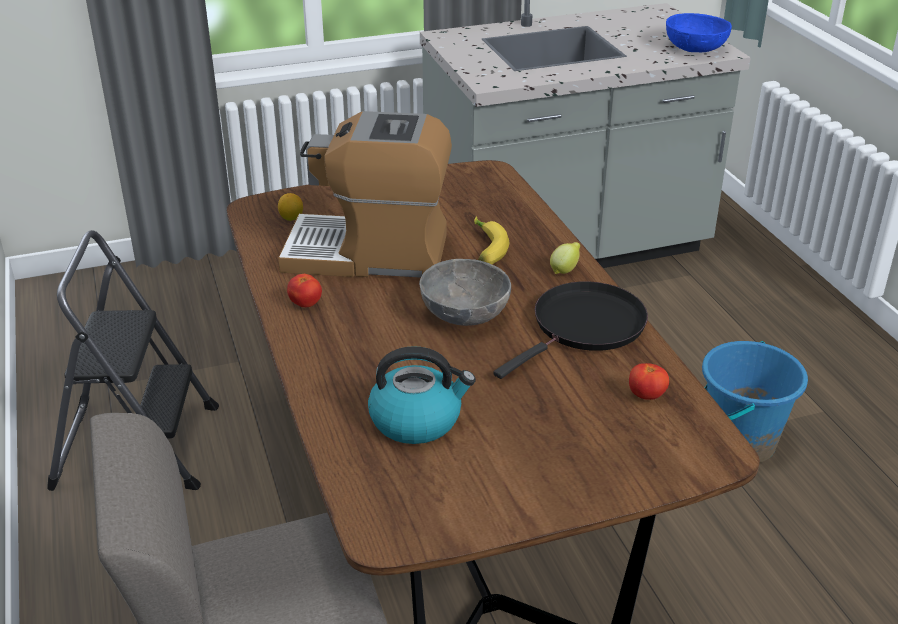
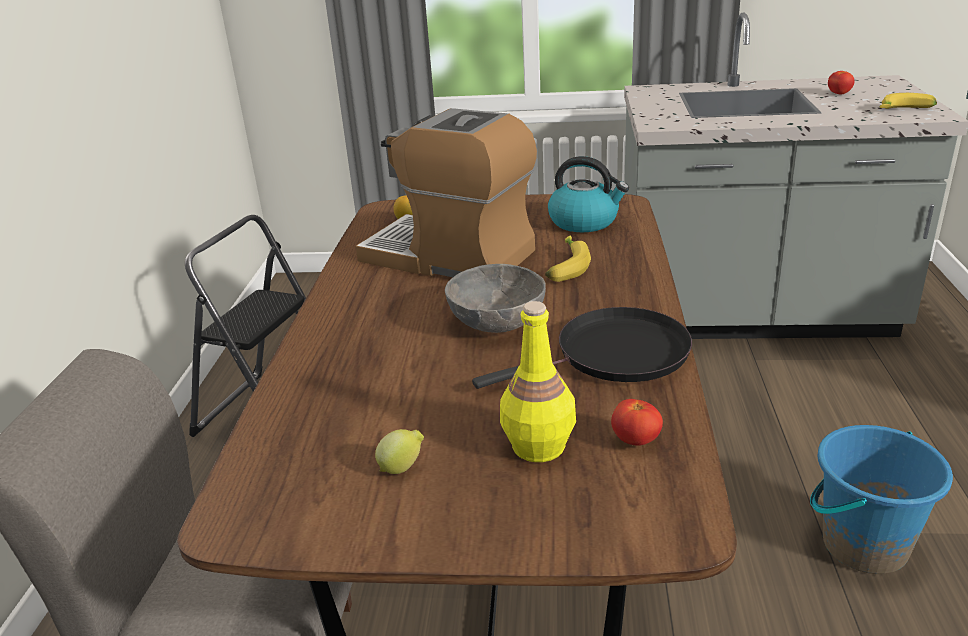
camera: 25 degrees right, 5 degrees down
tomato [287,274,322,307] -> tomato moved to [828,71,855,94]
kettle [368,346,476,444] -> kettle moved to [548,156,629,232]
lemon [550,242,580,274] -> lemon moved to [375,429,424,474]
blue bowl [666,13,732,53] -> banana [880,93,937,109]
none -> yellow bottle [500,301,576,462]

